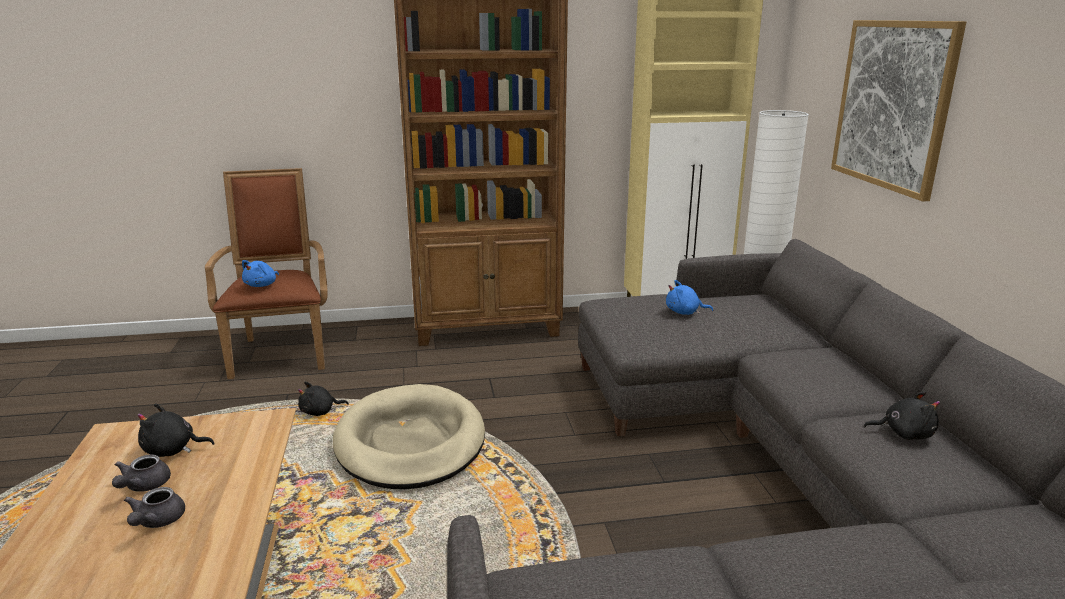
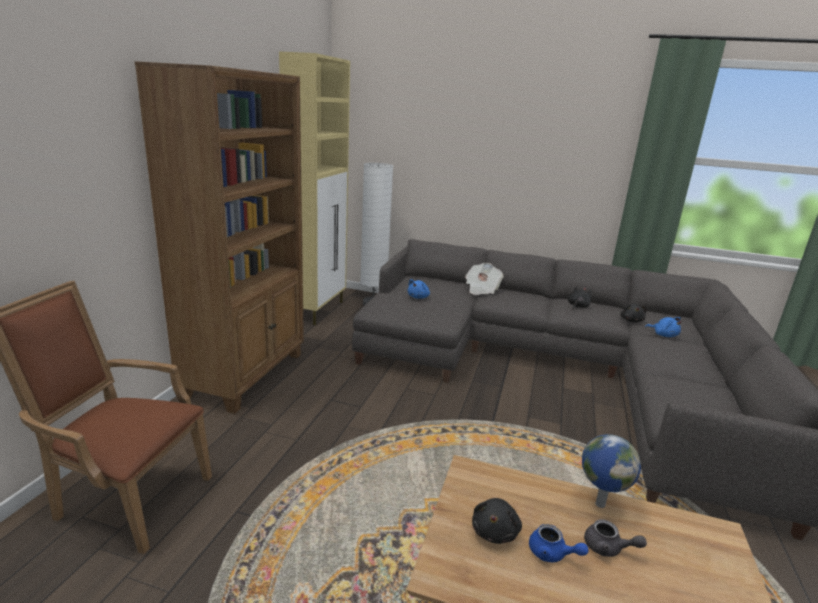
camera: 65 degrees left, 0 degrees up
grey teapot [112,455,171,492] -> blue teapot [529,524,588,562]
blue plush toy [242,260,279,287] -> blue plush toy moved to [645,317,682,337]
black plush toy [298,382,349,416] -> black plush toy moved to [620,304,646,323]
beige dog bed [333,384,485,489] -> none
picture [831,20,966,202] -> none
none -> newspaper [465,263,503,295]
none -> globe [582,434,641,508]

